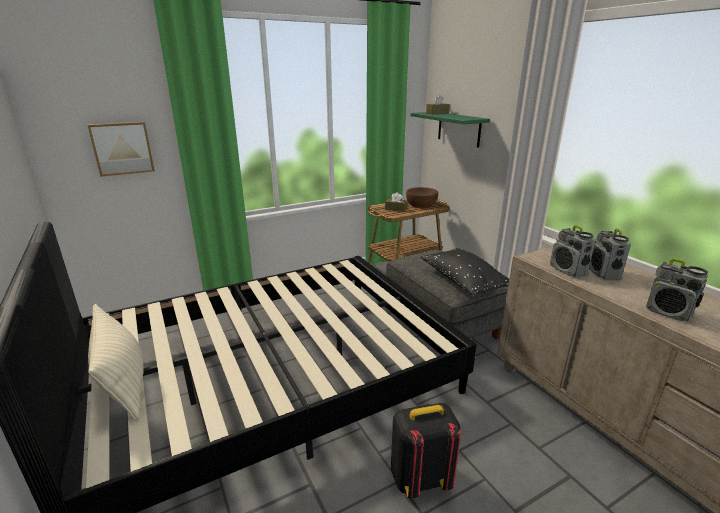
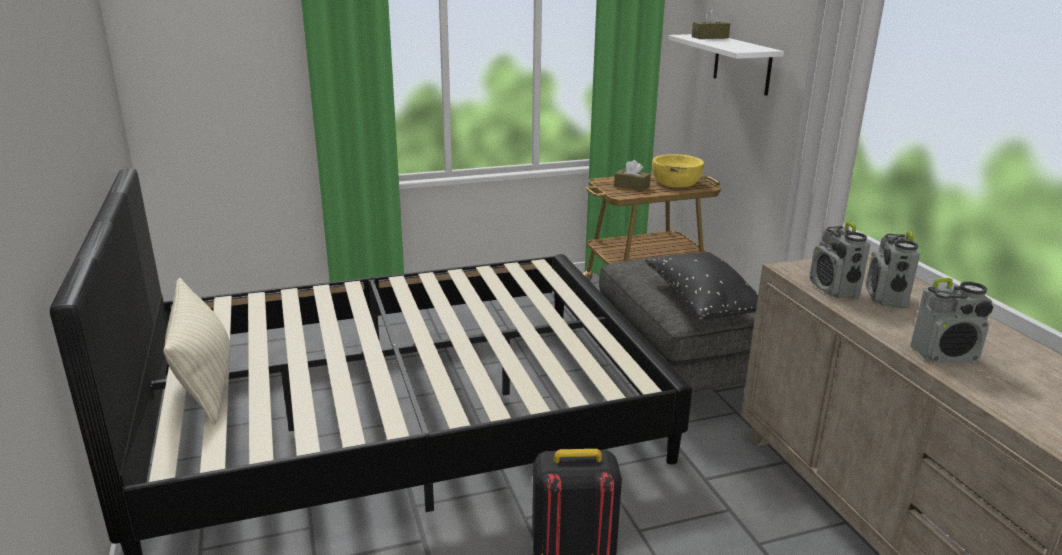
camera: 10 degrees right, 0 degrees up
picture [88,122,155,177] -> none
brown bowl [406,187,438,208] -> yellow bowl [652,154,704,188]
green shelf [411,112,490,148] -> white shelf [668,34,784,96]
radio [646,258,708,321] -> radio turned 60 degrees counterclockwise [910,278,993,363]

